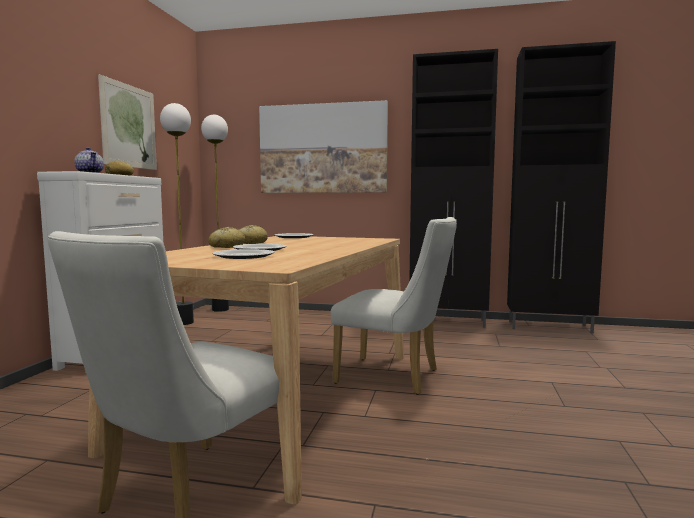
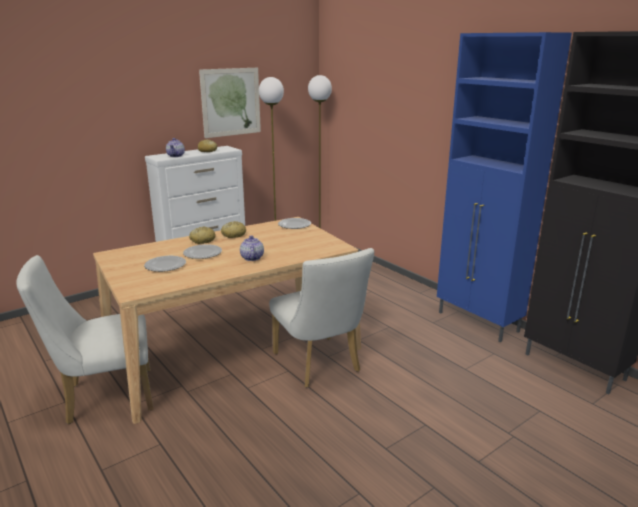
camera: 40 degrees right, 15 degrees up
picture [259,100,388,193] -> none
black cabinet [409,49,498,328] -> blue cabinet [437,32,572,342]
none -> teapot [240,235,264,261]

